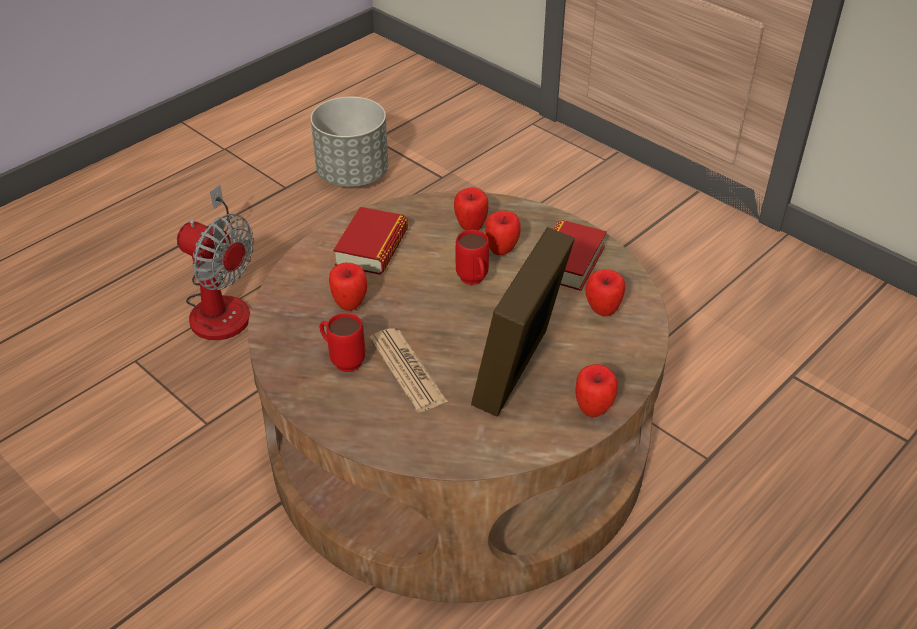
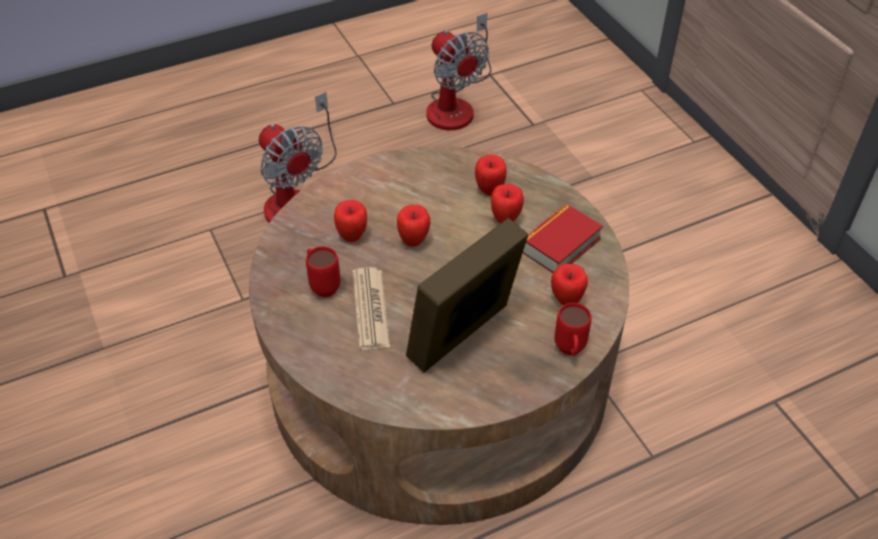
camera: 20 degrees right, 5 degrees up
grey planter [311,96,388,187] -> fan [427,13,491,130]
book [333,207,408,275] -> none
red mug [456,230,489,285] -> red mug moved to [554,303,592,356]
apple [576,364,618,417] -> apple moved to [397,205,430,247]

